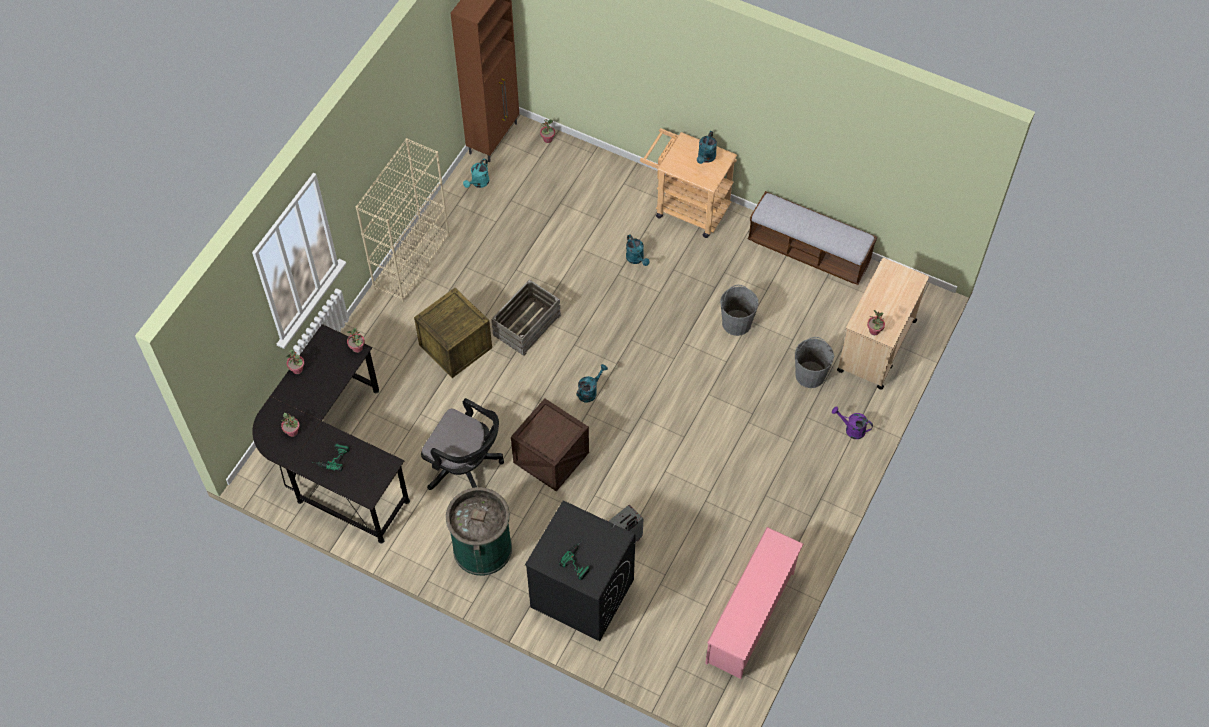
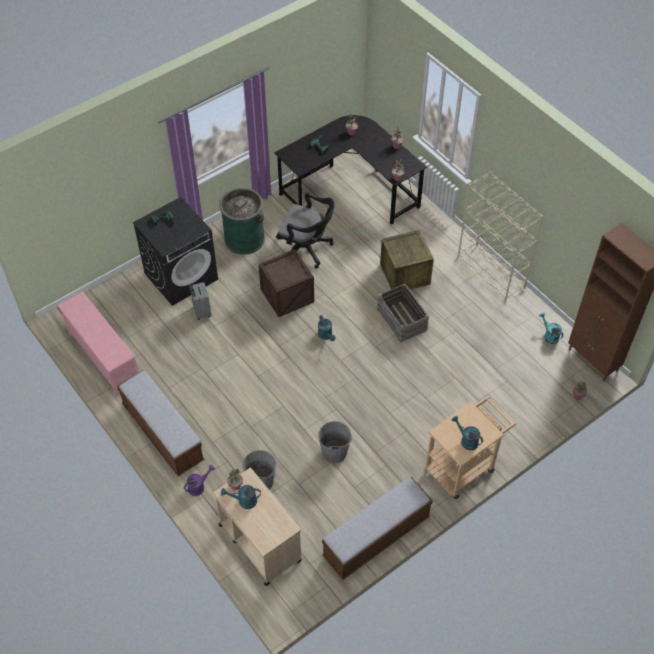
camera: 115 degrees right, 5 degrees down
black office chair [421,398,504,490] -> black office chair turned 120 degrees counterclockwise [276,192,335,269]
turquoise watering can [626,234,650,266] -> turquoise watering can moved to [221,485,261,509]
none -> bench [117,370,204,476]

